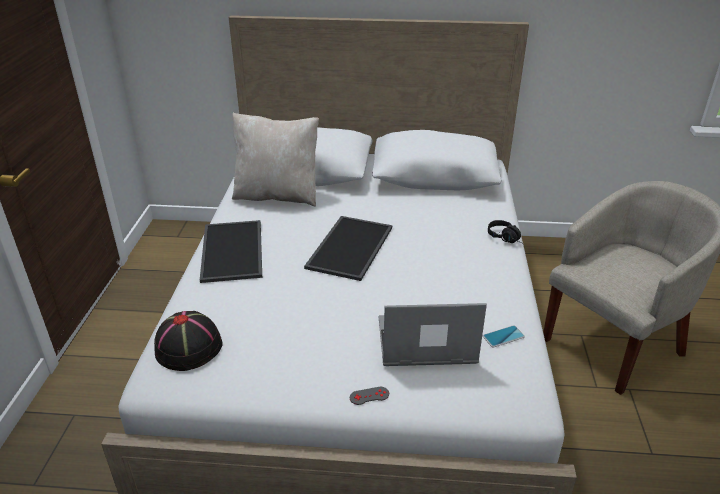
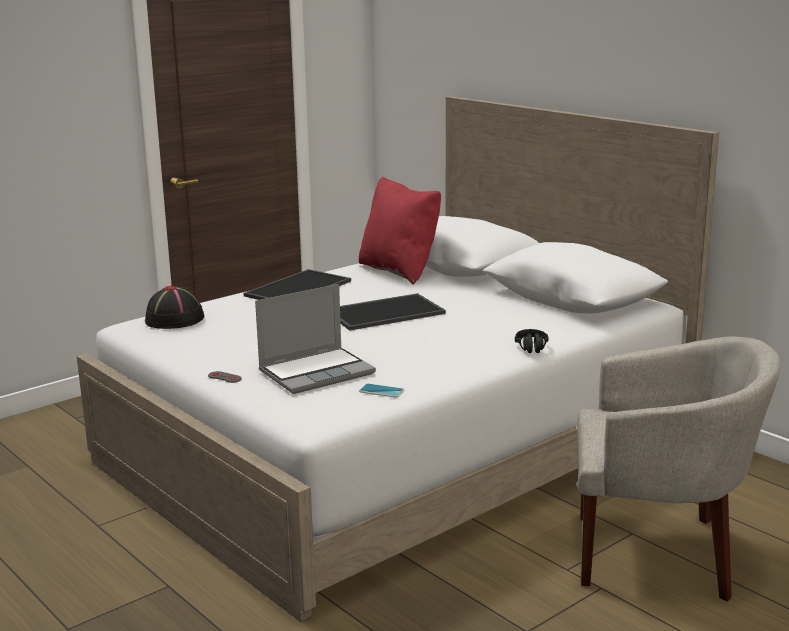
camera: 45 degrees right, 15 degrees down
beige pillow [232,113,319,207] -> red pillow [359,177,441,285]
laptop [379,303,487,366] -> laptop turned 105 degrees clockwise [255,284,376,394]

